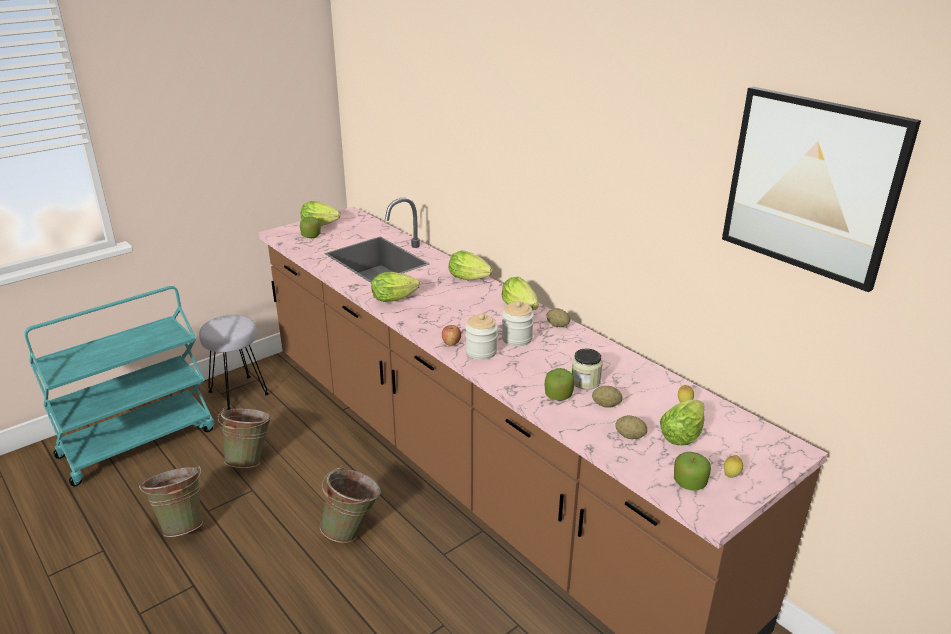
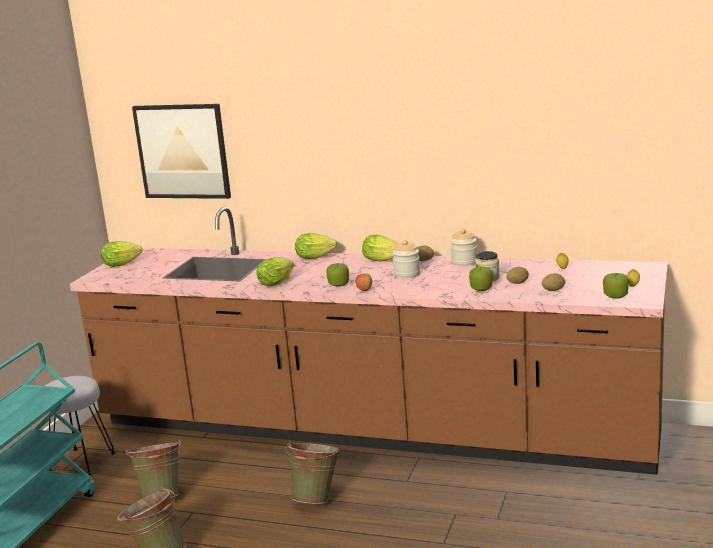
camera: 30 degrees left, 10 degrees down
apple [300,217,321,238] -> apple moved to [326,263,349,286]
jar [465,313,498,360] -> jar moved to [450,229,477,266]
lettuce [660,400,704,445] -> none
picture [722,87,921,292] -> picture moved to [132,104,231,199]

